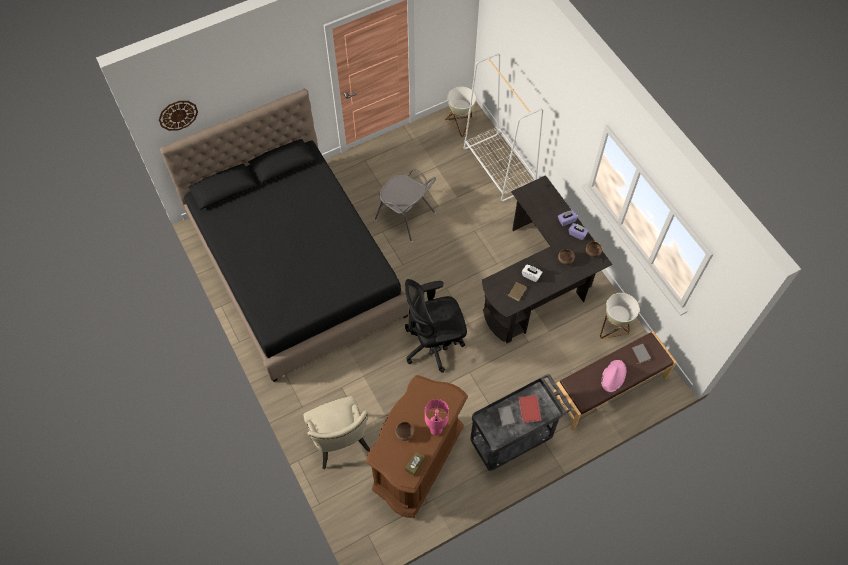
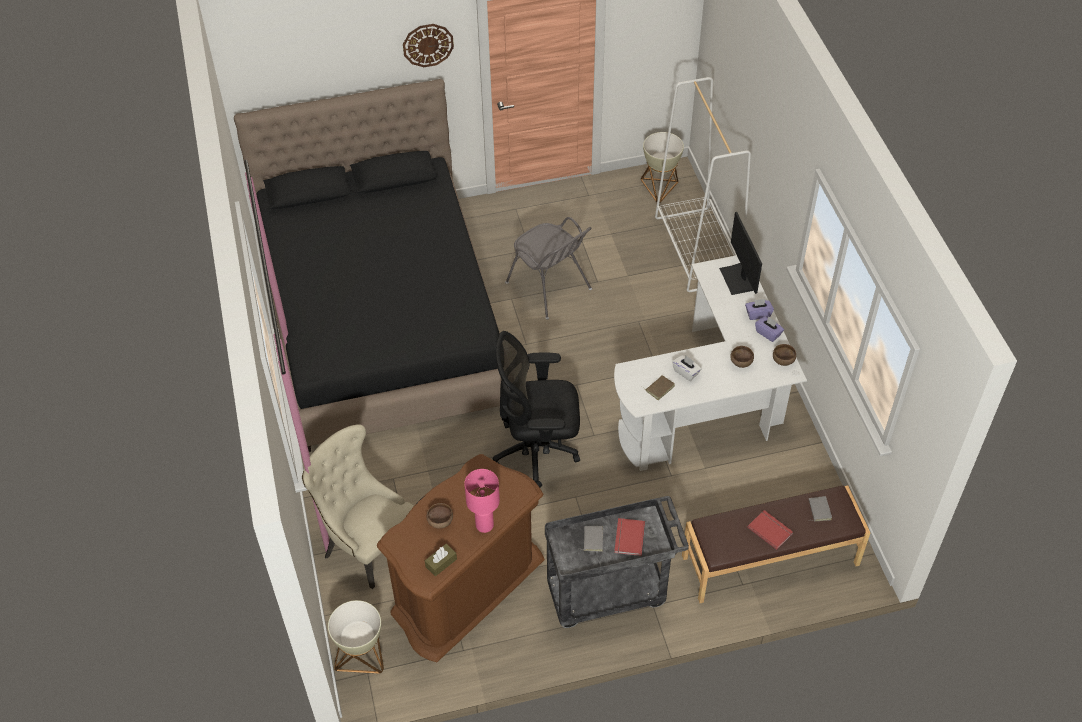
camera: 15 degrees right, 10 degrees down
wall clock [159,101,198,131] -> wall clock moved to [403,24,454,67]
beige chair [304,396,370,469] -> beige chair turned 135 degrees clockwise [302,424,414,589]
black desk [482,175,612,343] -> white desk [614,255,807,471]
planter [600,293,639,339] -> planter moved to [328,600,384,673]
pink hat [601,360,626,392] -> red book [747,510,793,550]
none -> monitor [719,212,762,295]

